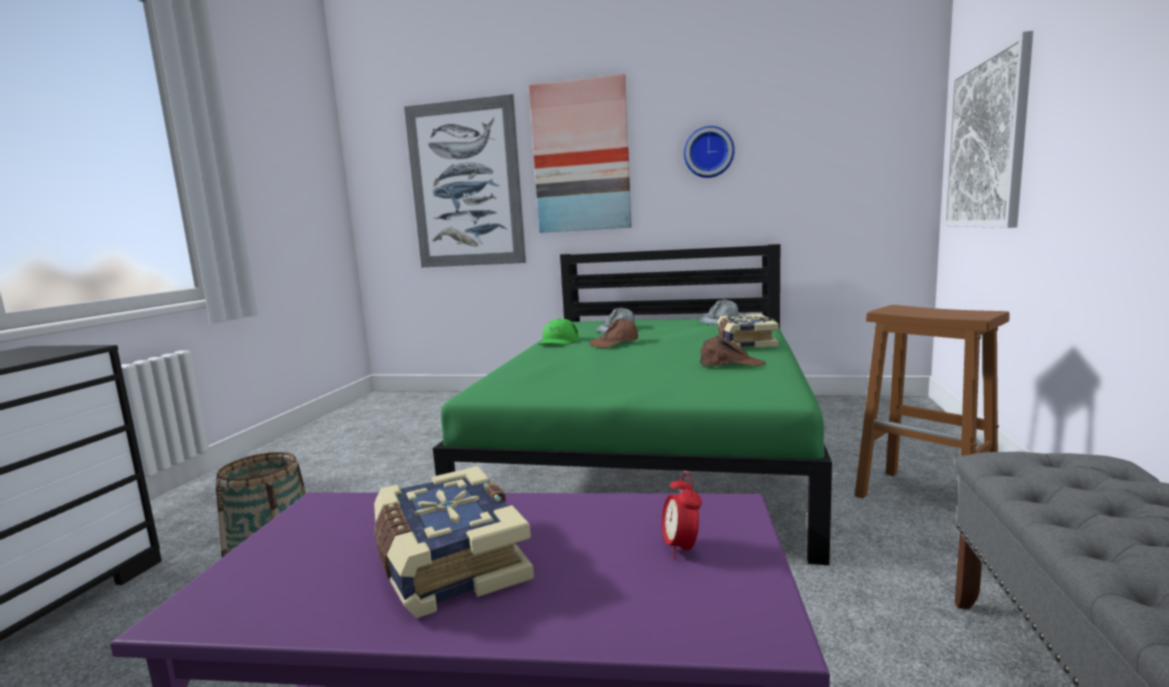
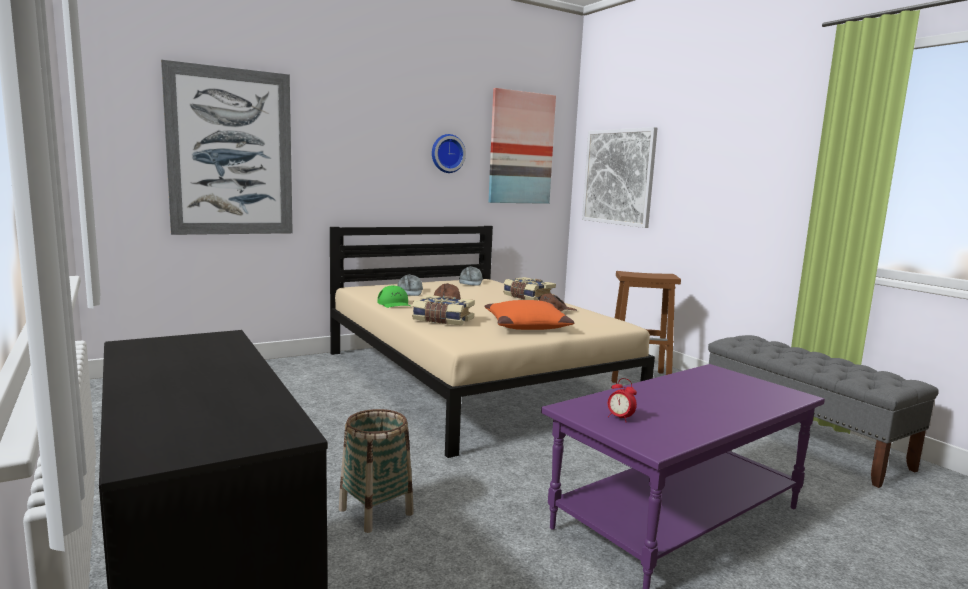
camera: 45 degrees left, 0 degrees up
book [374,466,534,618] -> book moved to [412,295,475,325]
green bed [433,244,832,565] -> beige bed [330,226,655,458]
picture [529,74,632,233] -> picture moved to [488,88,556,204]
alarm clock [662,472,702,559] -> alarm clock moved to [608,378,637,421]
none -> orange pillow [484,300,574,330]

